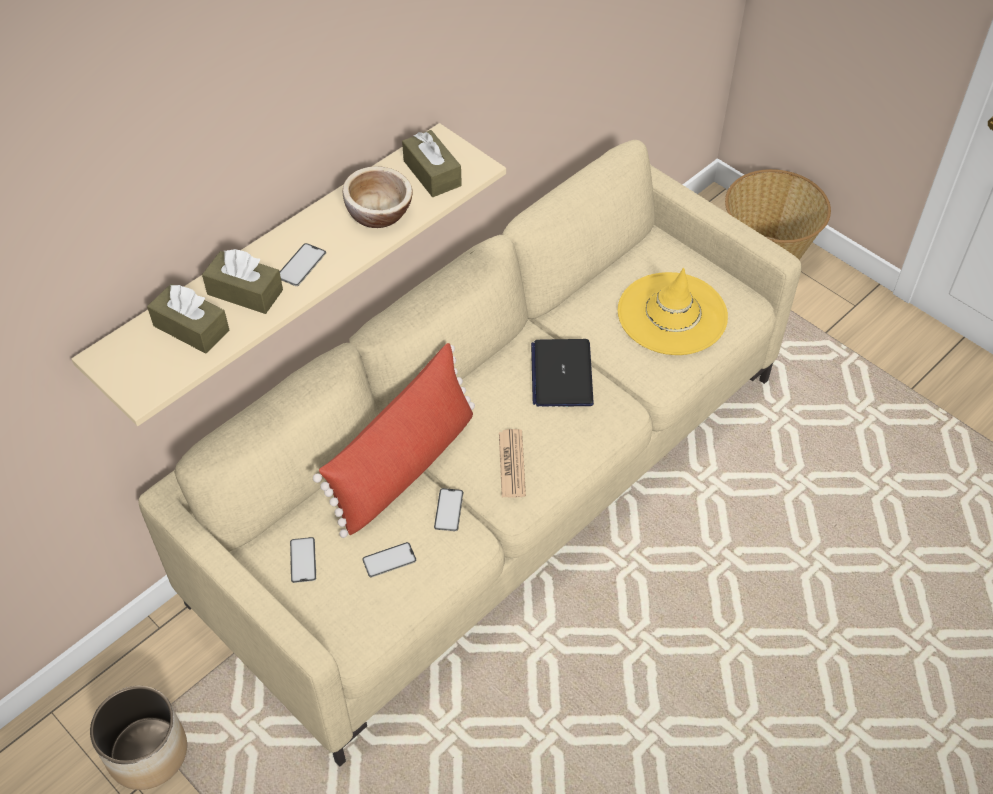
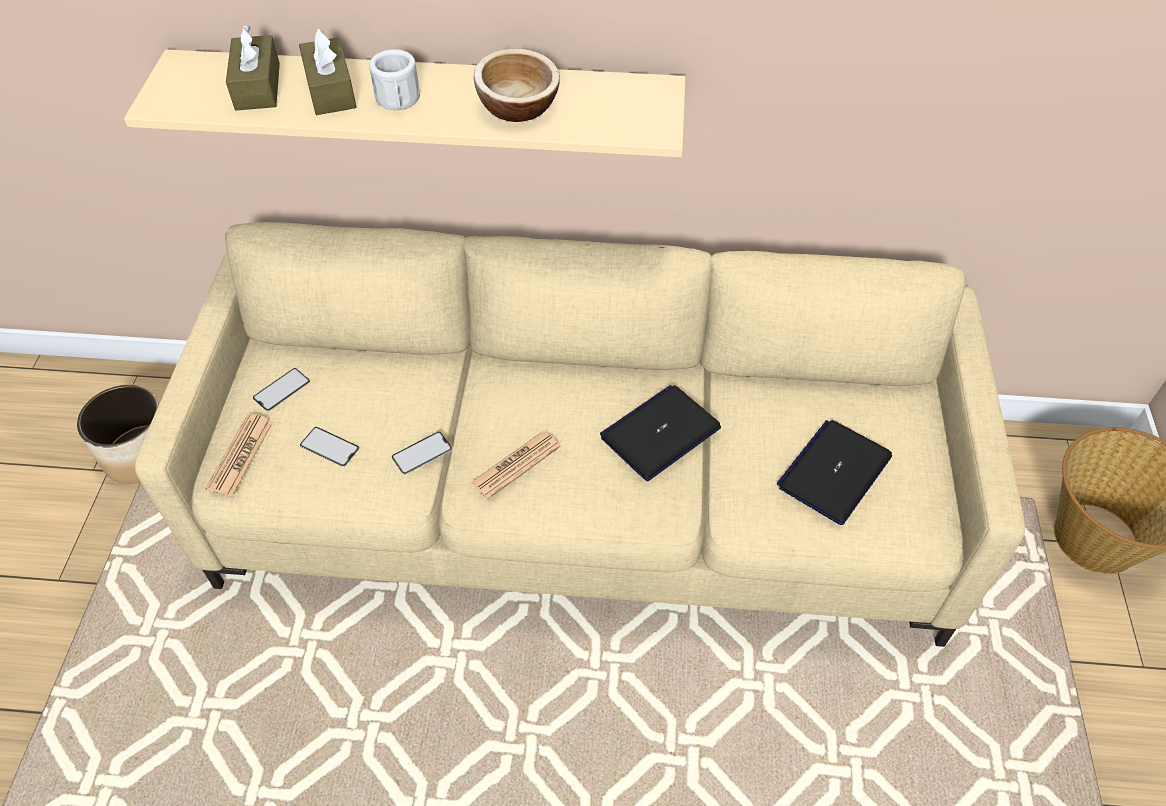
camera: 50 degrees right, 0 degrees up
phone [280,243,326,286] -> white mug [369,49,420,110]
red pillow [313,343,475,538] -> none
brown tissue box [402,130,462,197] -> none
yellow hat [618,268,728,355] -> laptop [777,420,892,525]
none -> newspaper [205,414,273,496]

